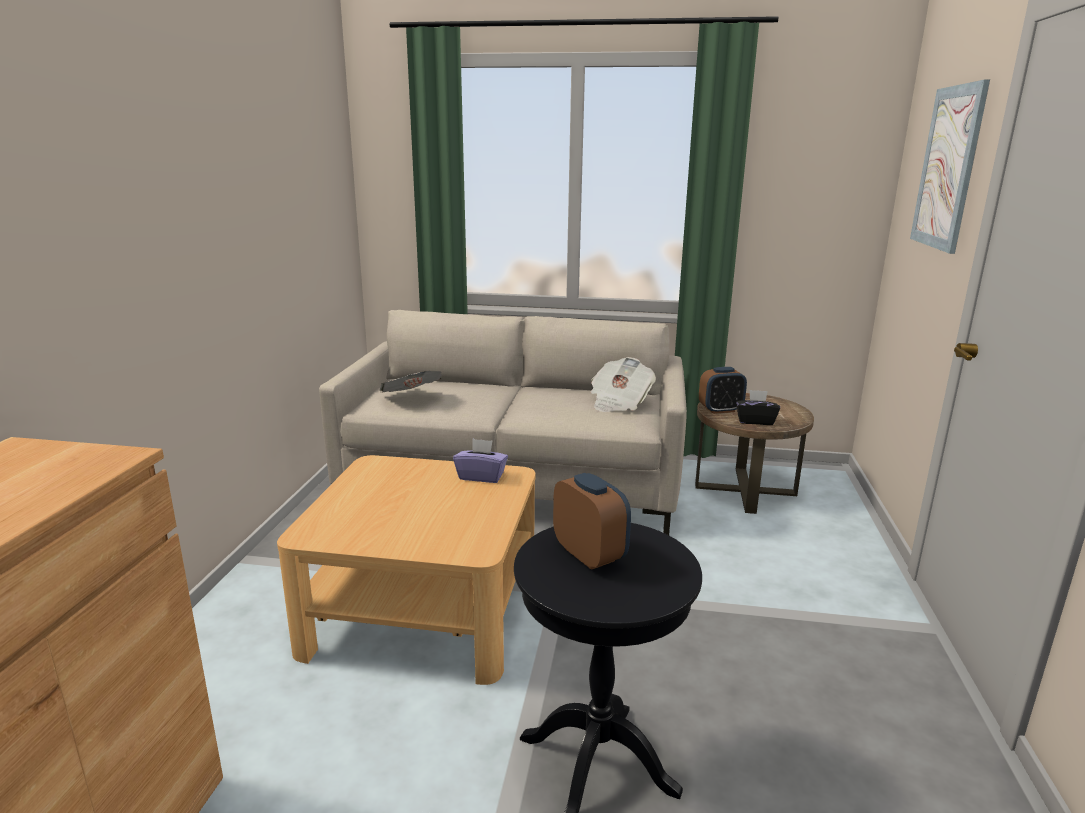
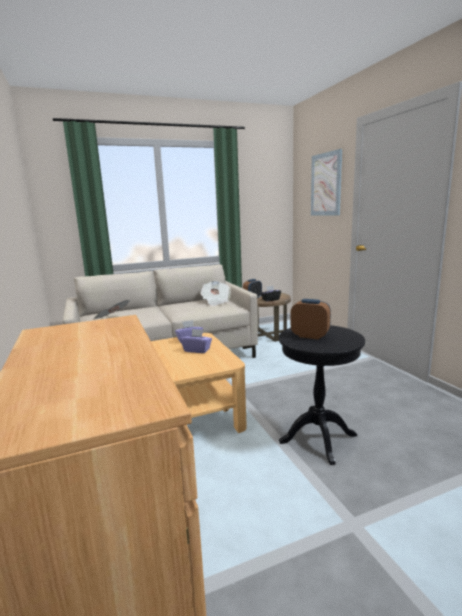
camera: 30 degrees left, 5 degrees down
none -> purple tissue box [180,329,212,353]

